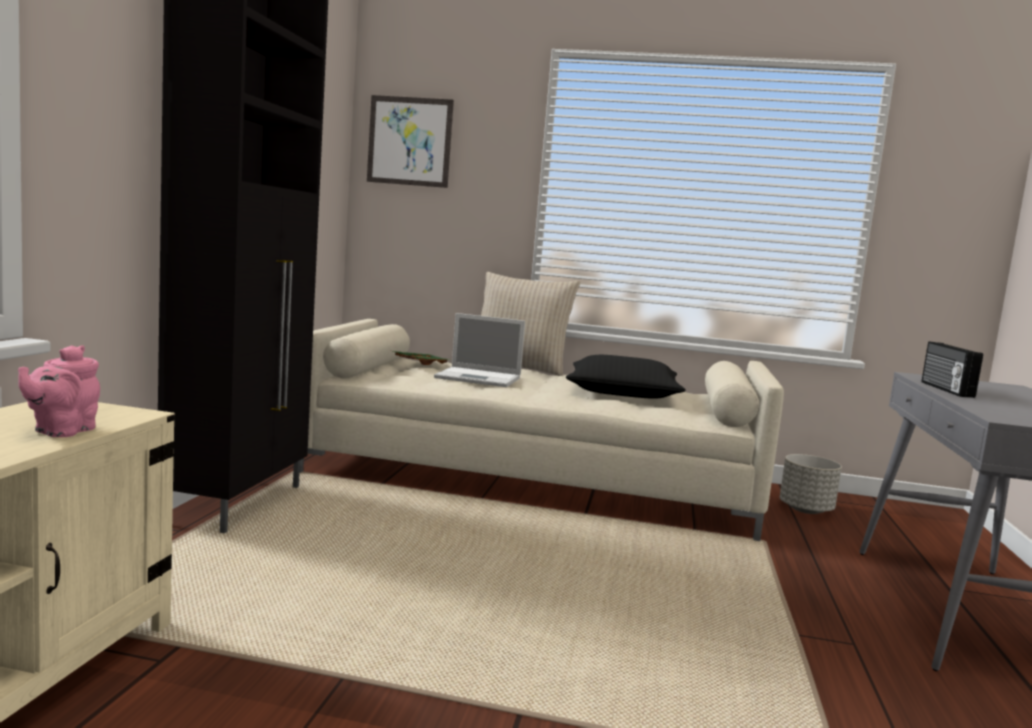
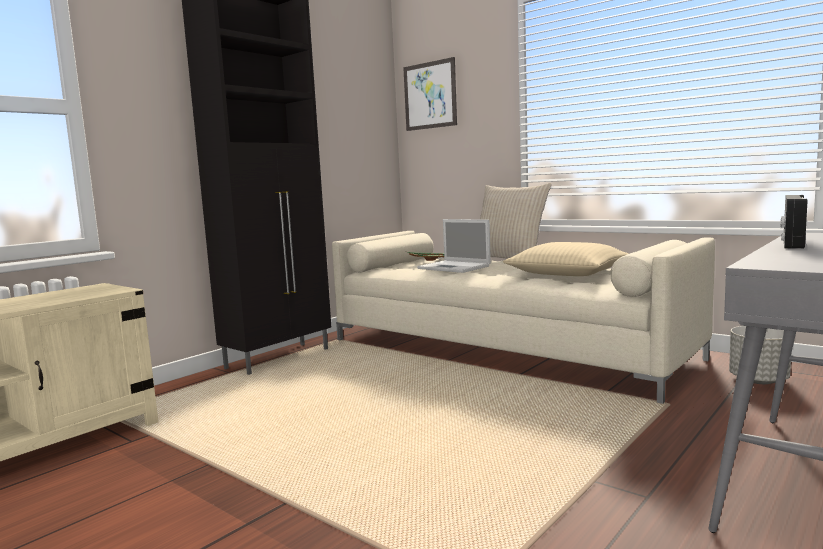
camera: 30 degrees right, 0 degrees up
pink teapot [18,345,100,437] -> none
black pillow [566,355,686,399] -> beige pillow [503,242,629,276]

